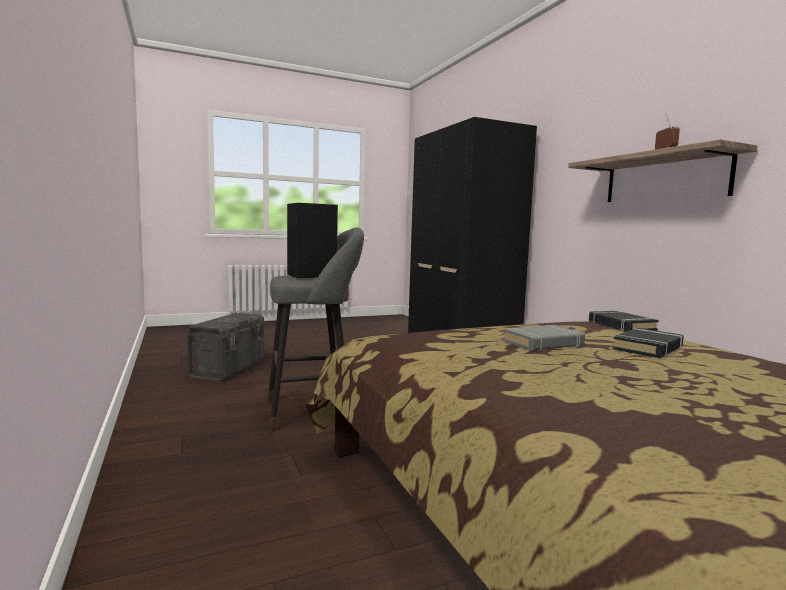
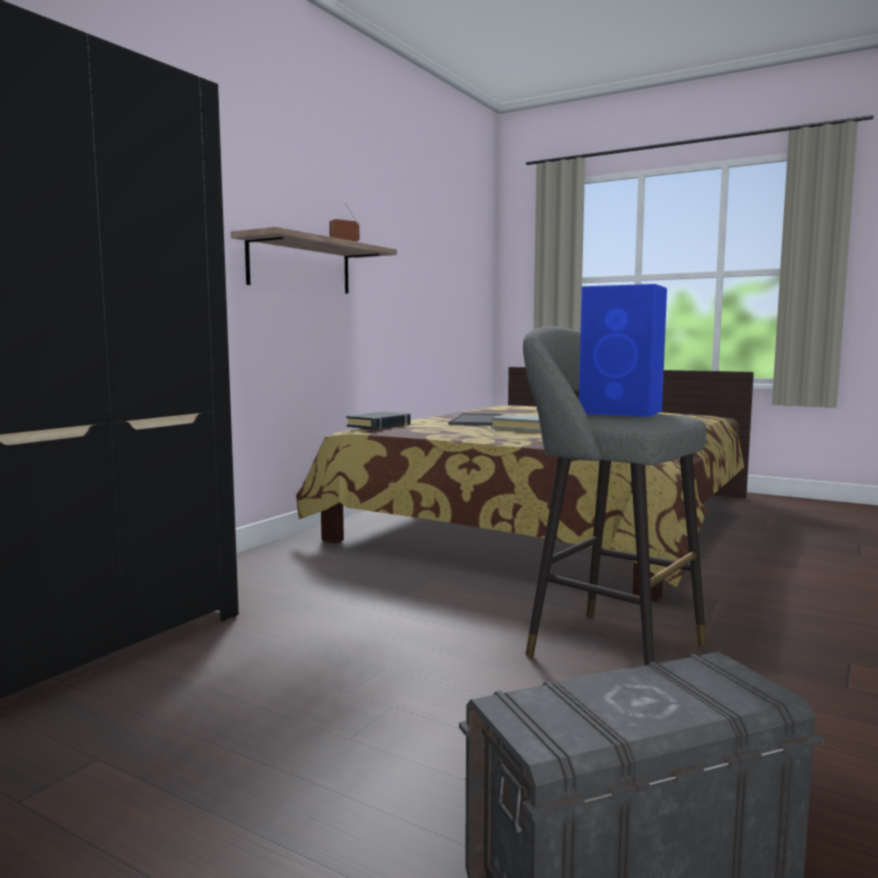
camera: 125 degrees left, 0 degrees up
black speaker [287,203,338,278] -> blue speaker [579,284,667,417]
black book [612,328,684,358] -> tray [448,413,505,426]

